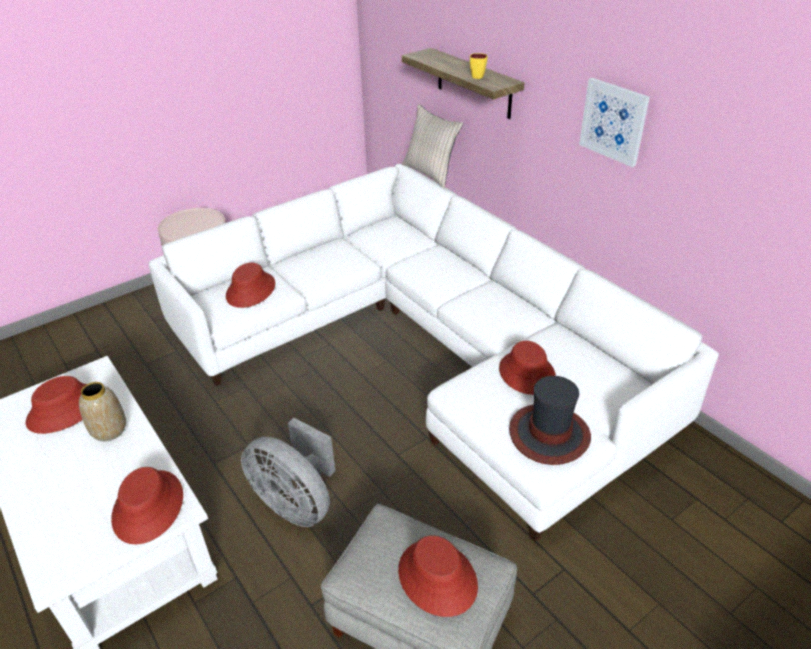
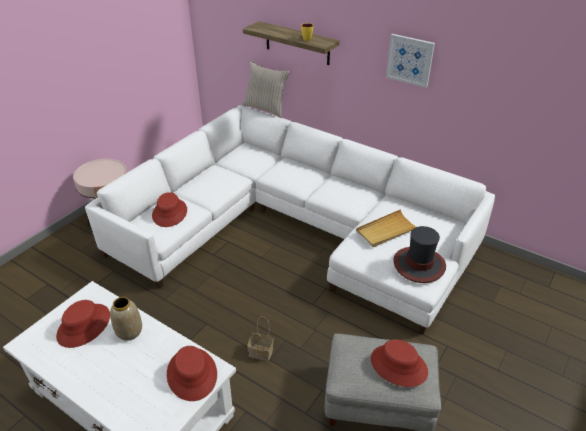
camera: 20 degrees left, 0 degrees up
grey fan [241,418,335,527] -> basket [247,316,274,361]
red hat [499,341,556,395] -> beige tray [356,209,416,247]

